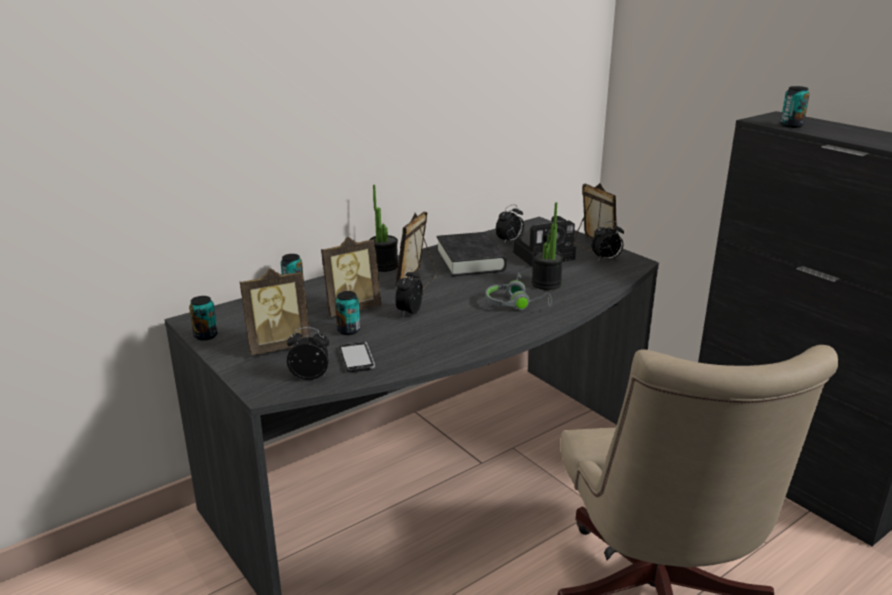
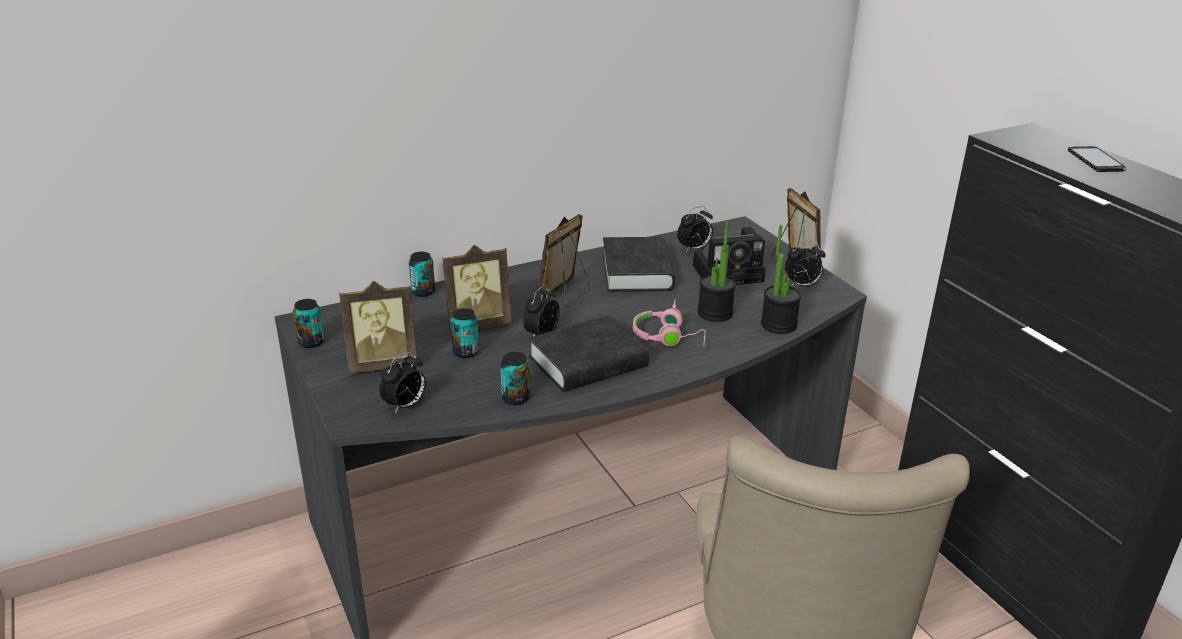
camera: 10 degrees right, 5 degrees up
alarm clock [287,327,329,380] -> alarm clock turned 120 degrees clockwise [379,352,426,414]
phone [339,342,375,373] -> phone moved to [1068,146,1128,172]
potted plant [370,185,398,272] -> potted plant moved to [761,225,801,334]
grey headphones [485,272,551,310] -> pink headphones [633,300,706,347]
can [780,86,810,128] -> can moved to [500,352,530,405]
none -> black book [529,315,649,392]

